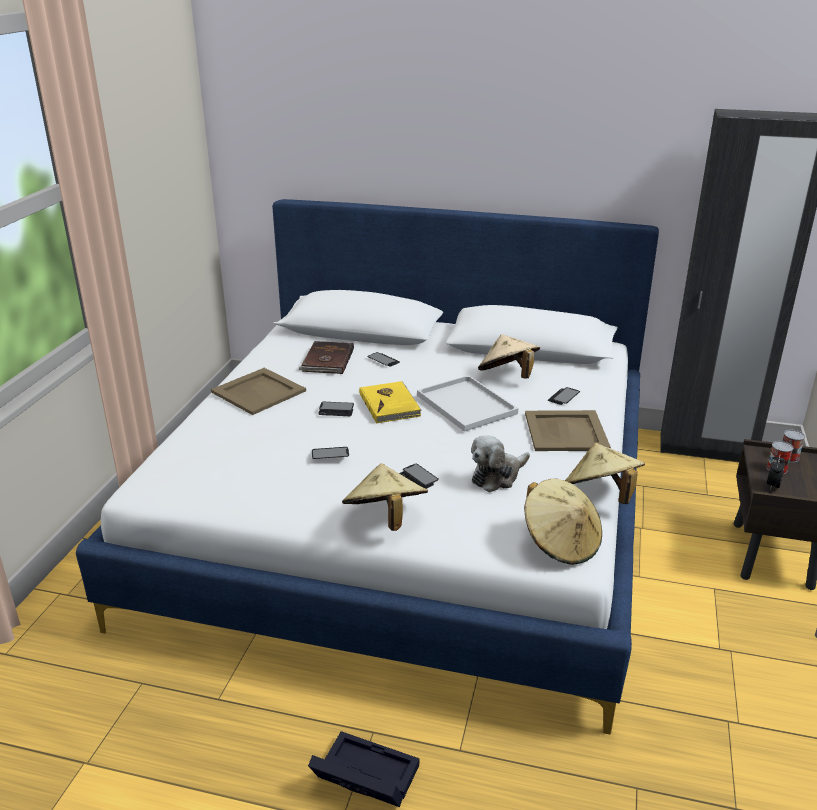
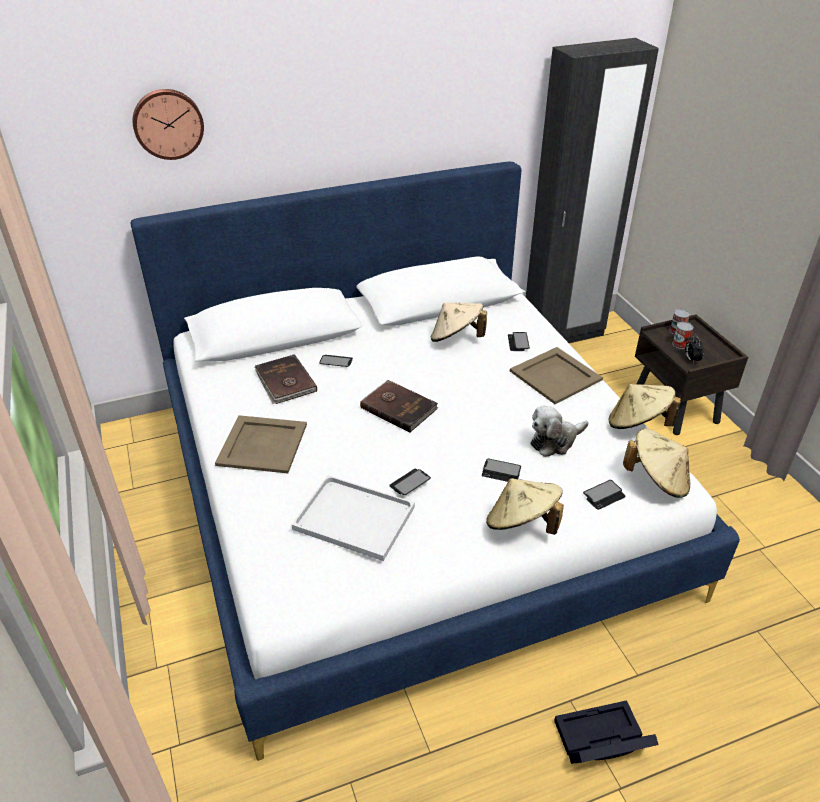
camera: 35 degrees left, 10 degrees up
phone [318,402,354,416] -> phone moved to [583,480,626,510]
yellow book [359,381,422,423] -> brown book [360,380,438,432]
white tray [417,375,518,432] -> white tray moved to [291,475,415,561]
plush toy [471,435,530,492] -> plush toy turned 45 degrees clockwise [530,405,588,457]
none -> wall clock [133,89,204,160]

